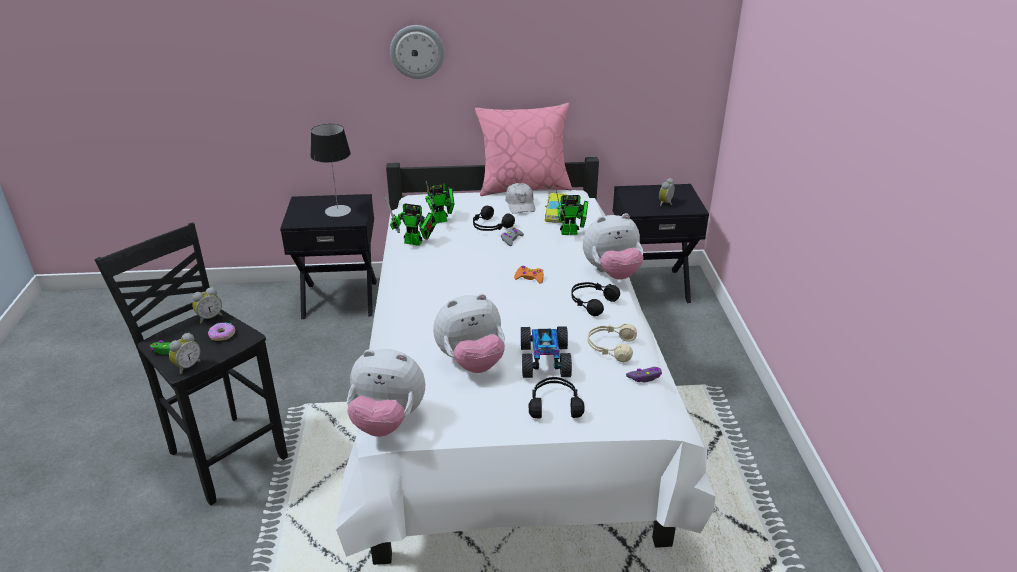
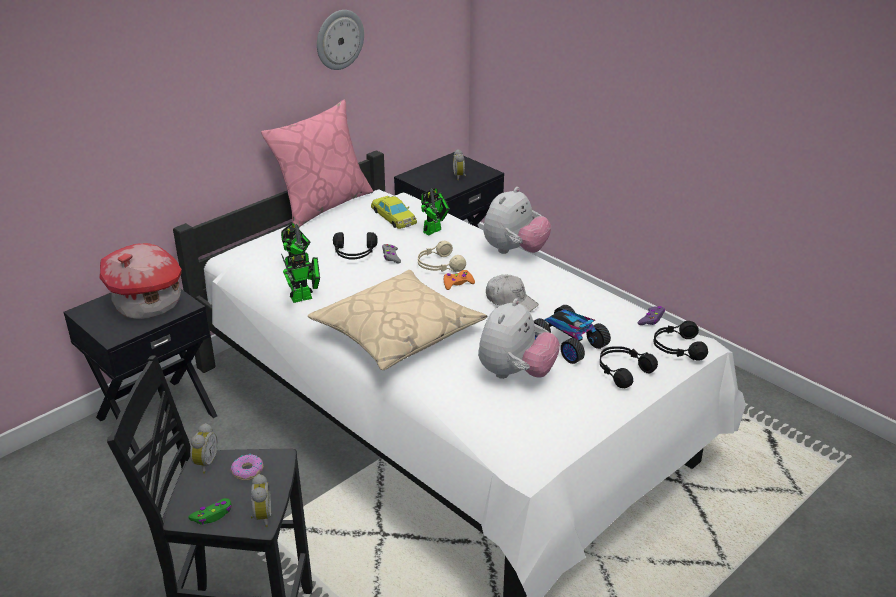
camera: 40 degrees left, 0 degrees up
table lamp [311,124,351,217] -> toy house [99,243,182,319]
plush toy [347,349,425,437] -> none
wall clock [390,25,445,79] -> wall clock moved to [317,10,364,70]
white cap [505,183,535,214] -> white cap moved to [486,274,539,312]
black headphones [571,282,620,316] -> black headphones moved to [653,321,708,361]
beige headphones [588,323,637,362] -> beige headphones moved to [418,241,466,272]
none -> beige pillow [308,270,487,370]

